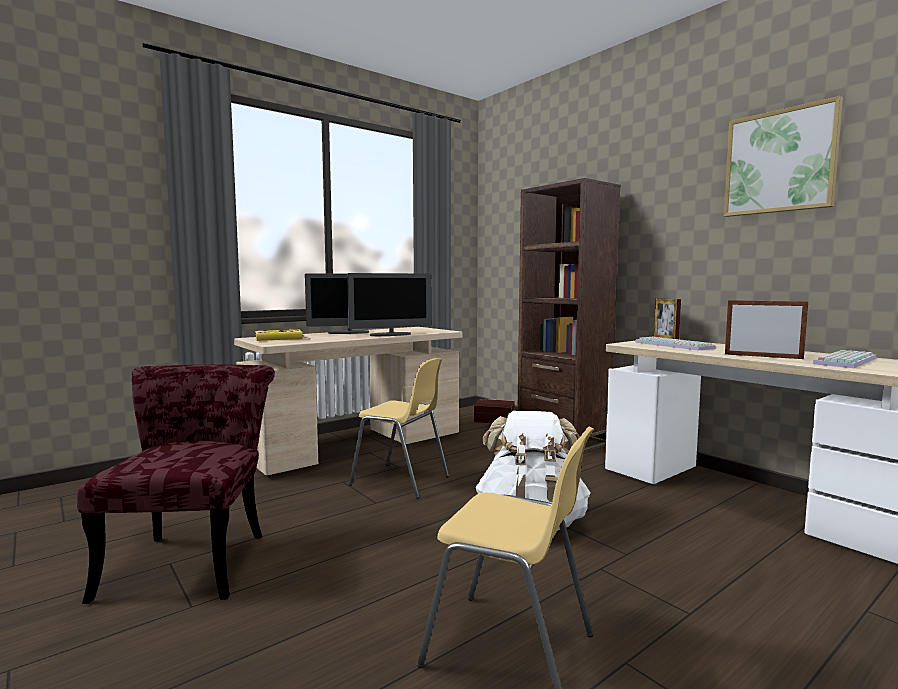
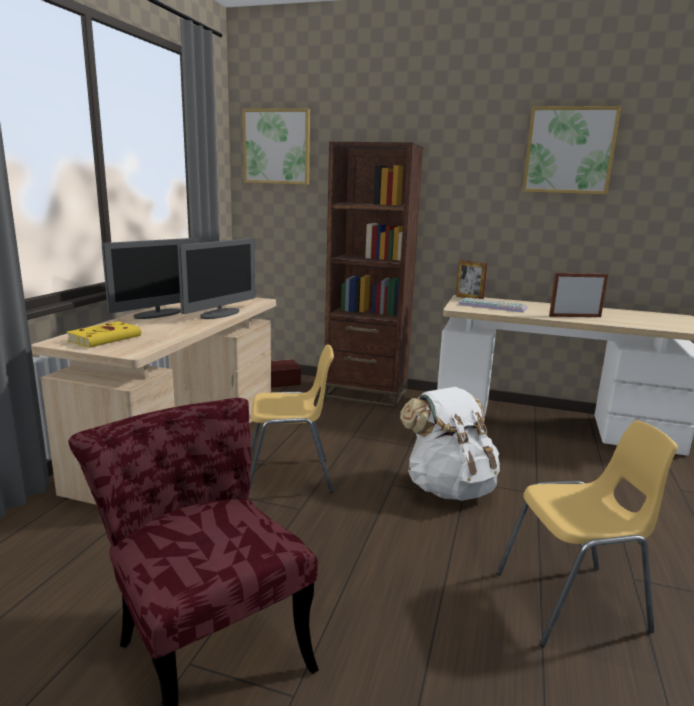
camera: 35 degrees left, 10 degrees up
keyboard [813,350,877,368] -> none
none -> picture [242,108,310,185]

